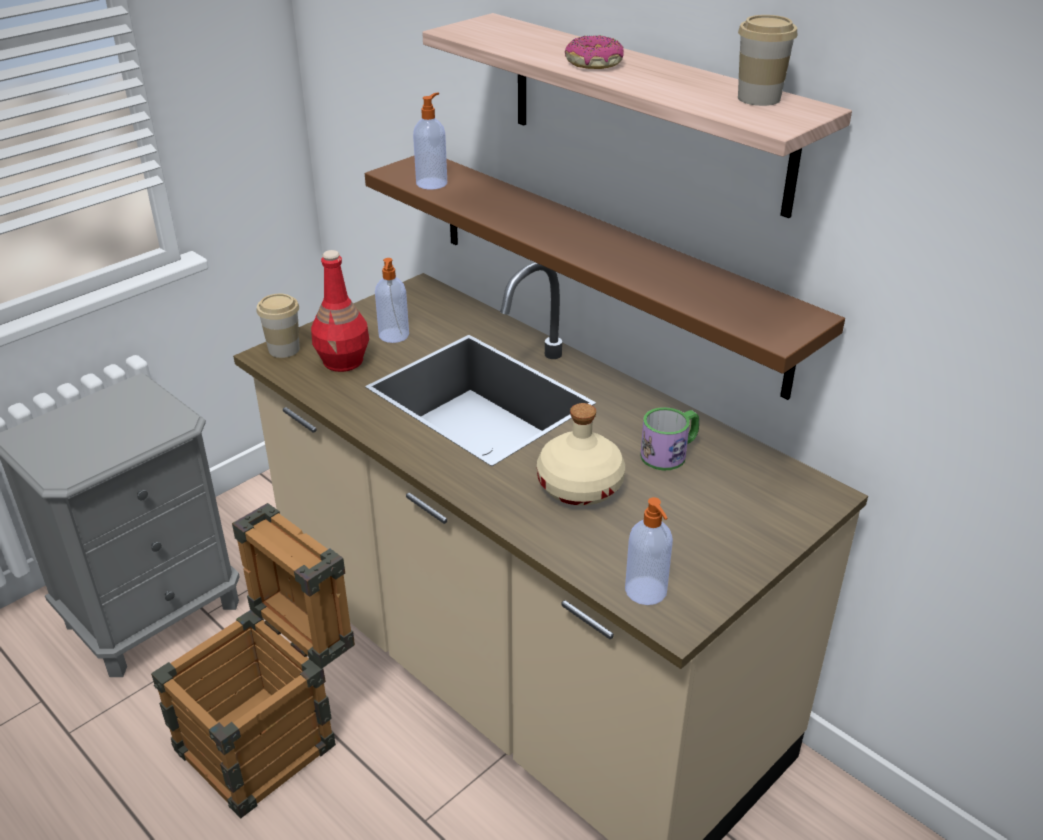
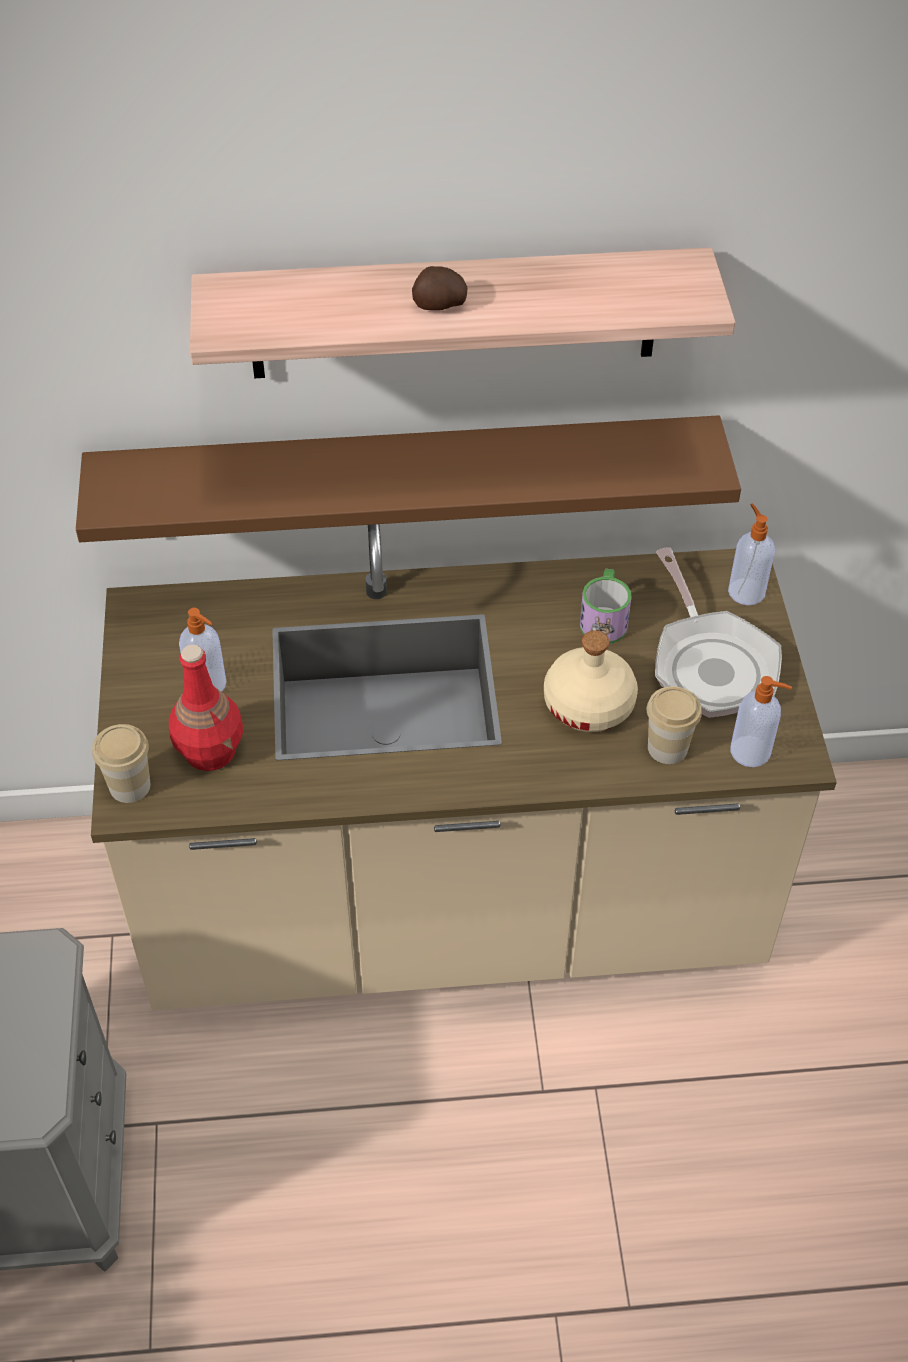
camera: 50 degrees left, 15 degrees up
crate [151,503,355,818] -> none
soap dispenser [413,92,447,189] -> soap dispenser moved to [728,503,775,605]
donut [565,35,624,69] -> potato [412,266,468,310]
cup [738,15,797,106] -> cup moved to [647,686,702,764]
none -> frying pan [655,547,782,718]

